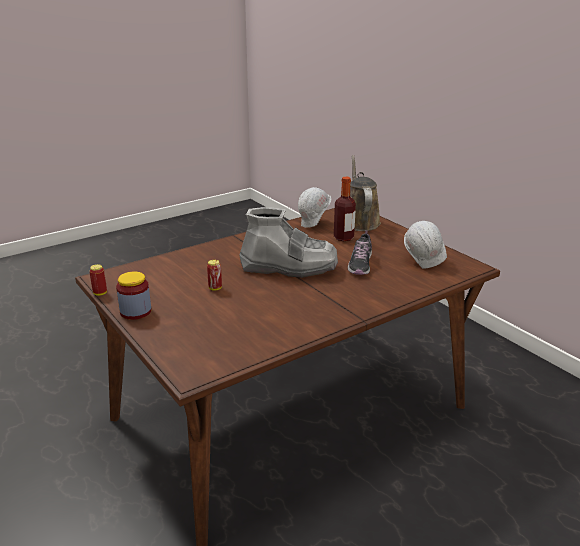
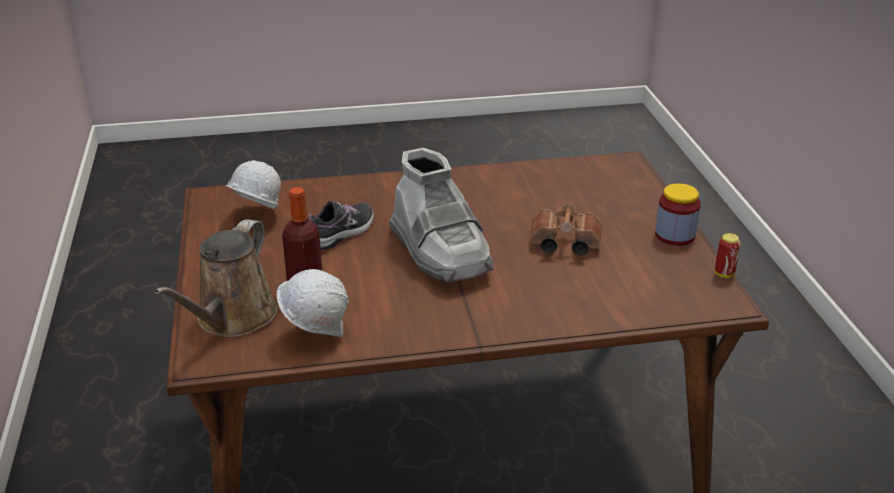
camera: 155 degrees left, 5 degrees up
can [207,260,222,291] -> brown binoculars [530,204,603,256]
grey boot [239,207,338,278] -> grey boot turned 150 degrees counterclockwise [389,148,493,282]

